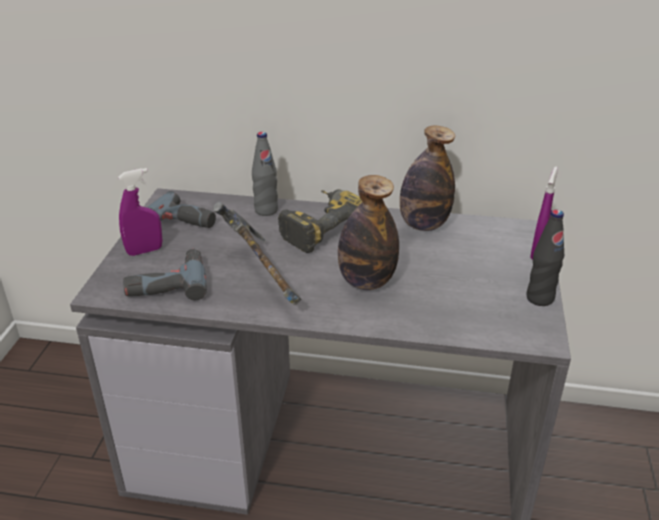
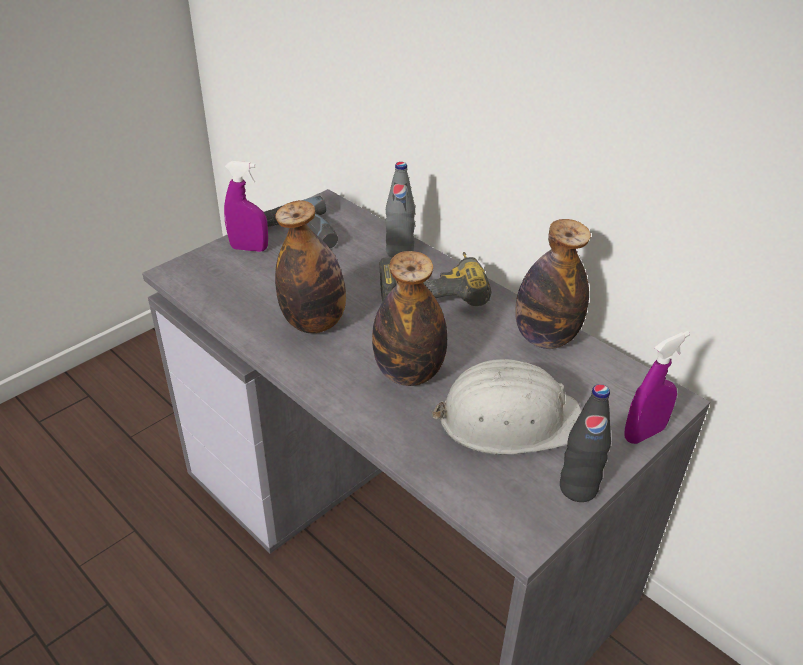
camera: 35 degrees right, 5 degrees up
power drill [123,249,207,300] -> none
hammer [213,202,301,305] -> bottle [275,200,346,333]
none -> white hard hat [431,359,581,455]

